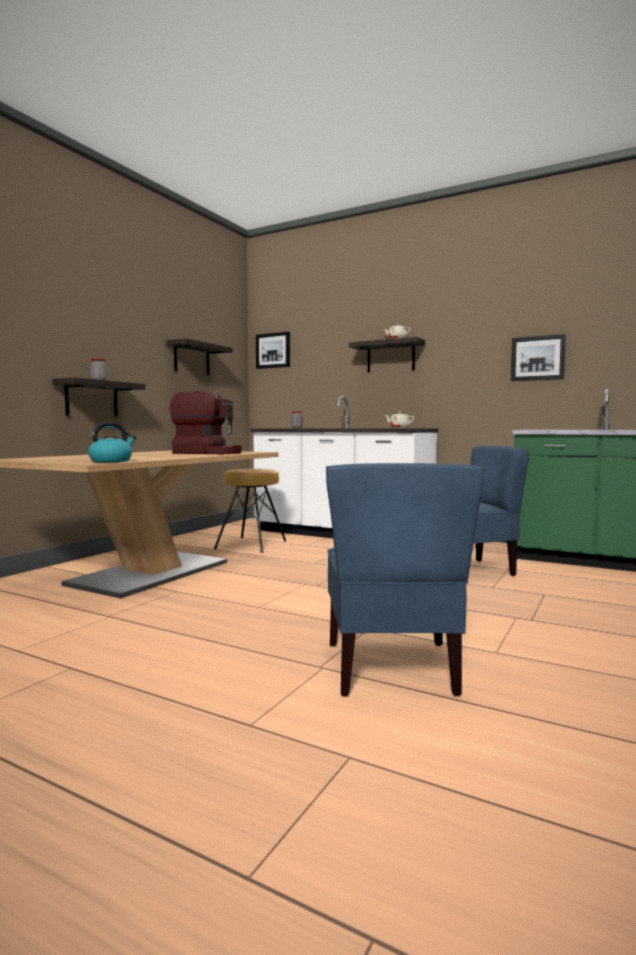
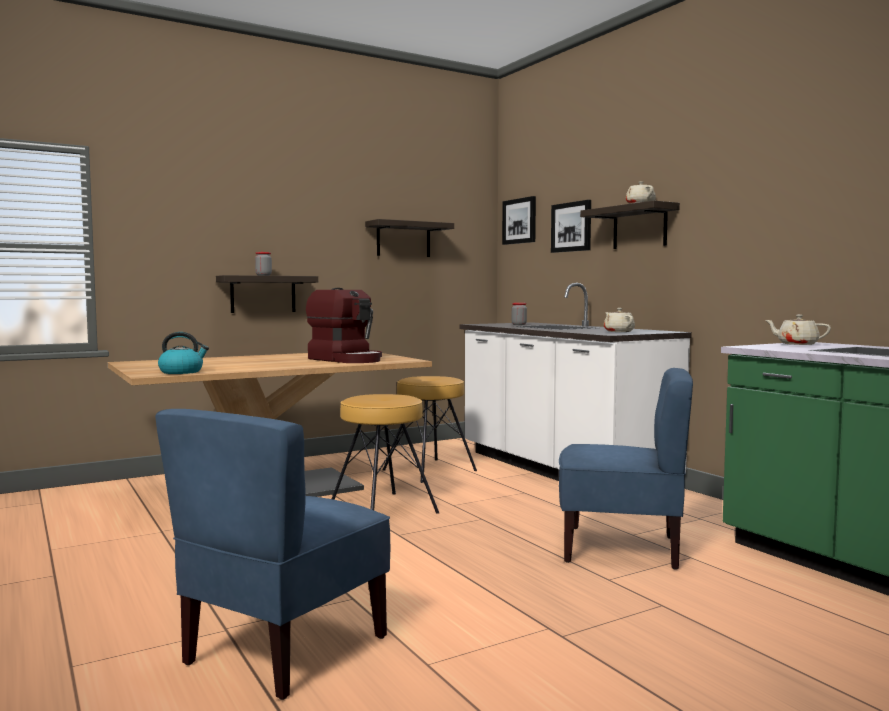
camera: 30 degrees right, 0 degrees up
picture [511,334,566,381] -> picture moved to [551,200,591,253]
none -> brown stool [332,394,439,514]
none -> beige teapot [765,314,831,345]

